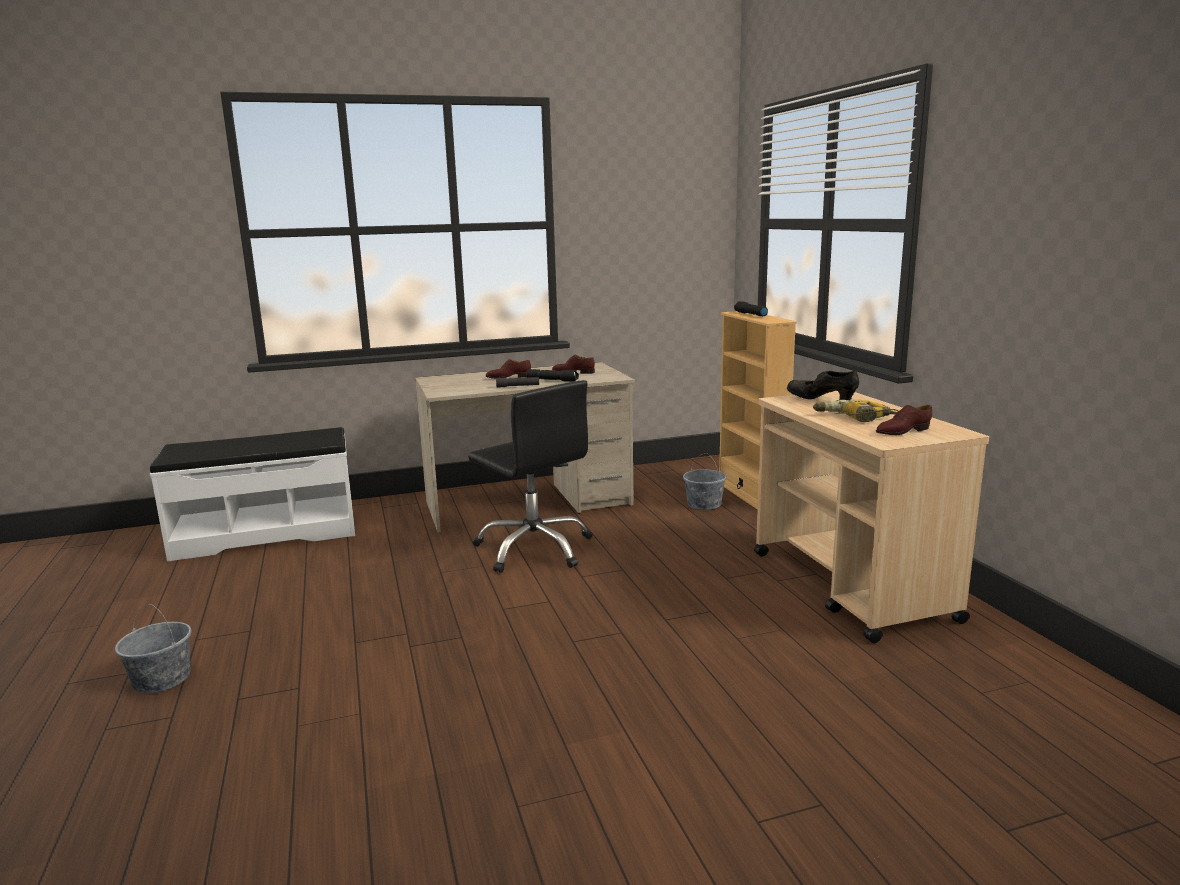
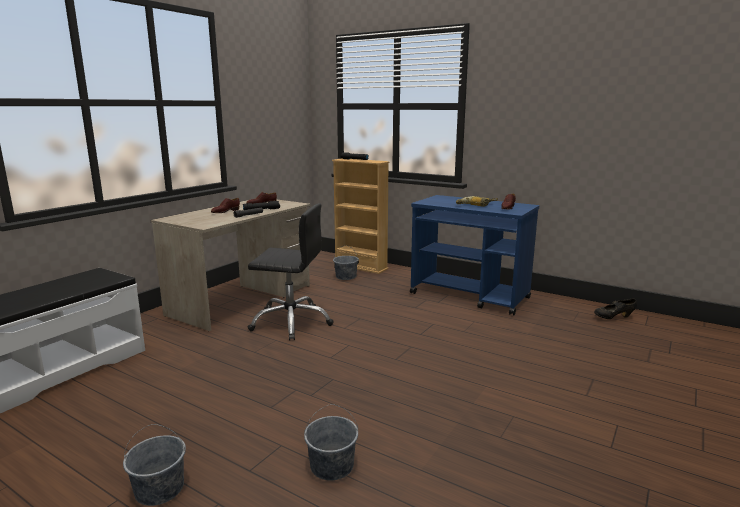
camera: 40 degrees left, 0 degrees up
beige cart [754,391,989,643] -> blue cart [410,195,540,315]
black shoe [787,370,859,400] -> black shoe moved to [594,298,637,319]
none -> grey bucket [304,404,358,481]

